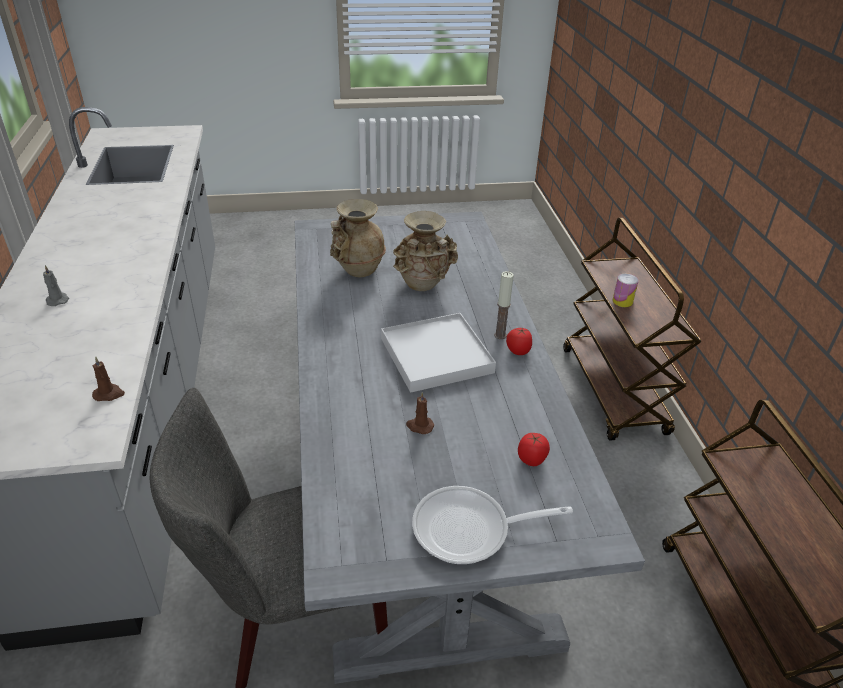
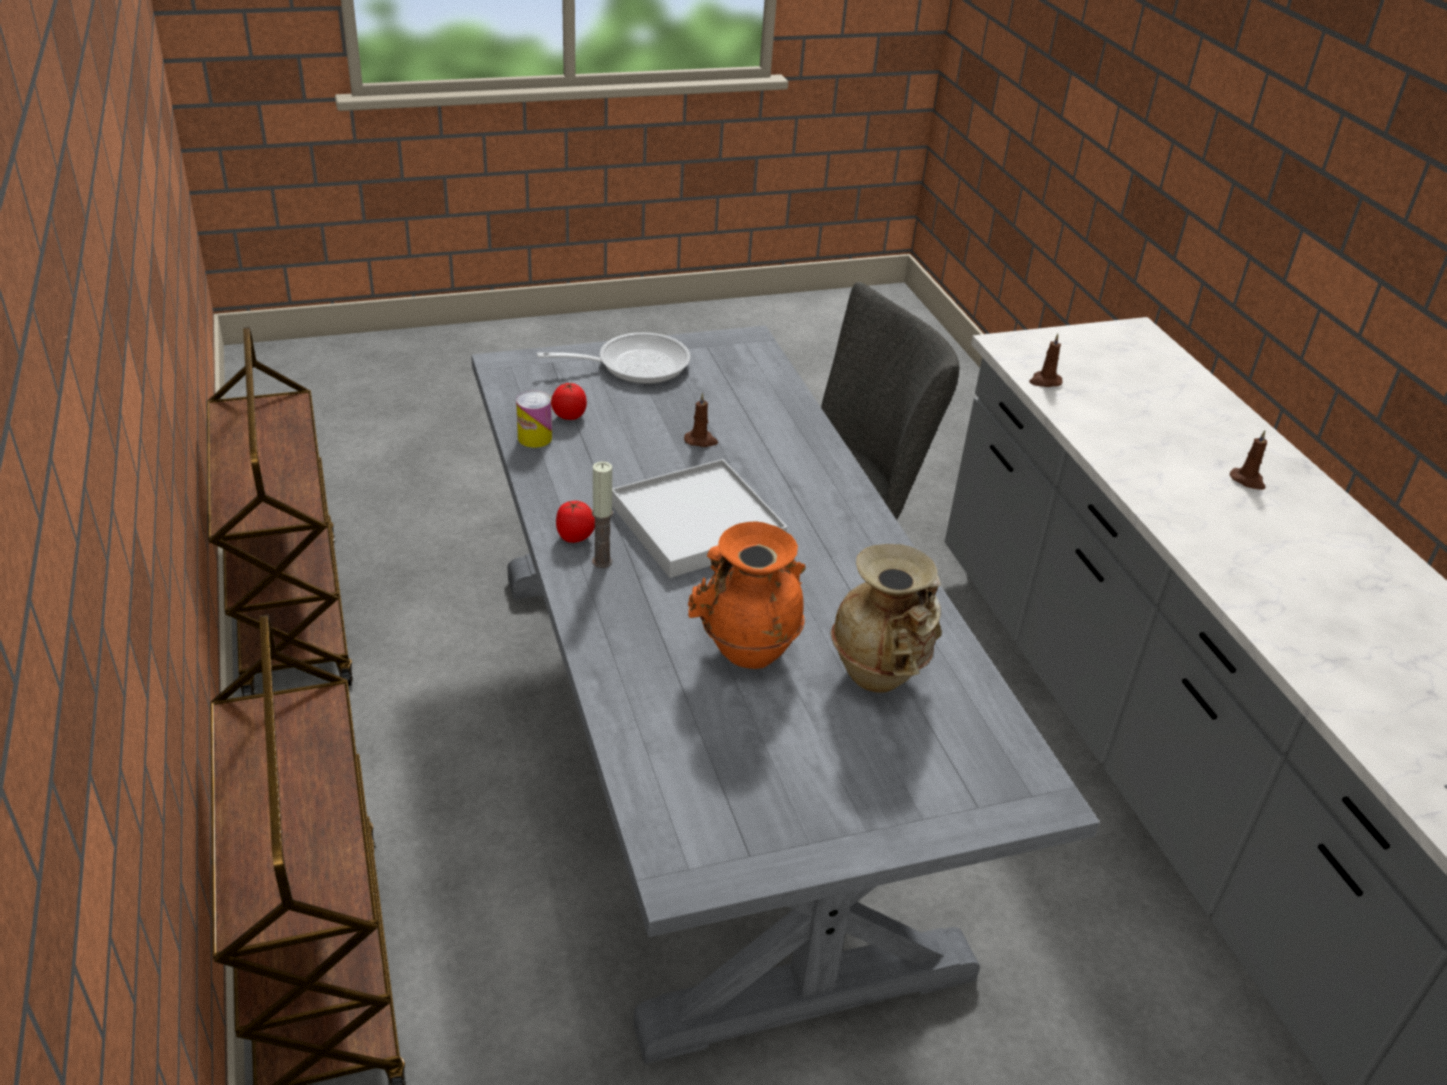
camera: 170 degrees right, 0 degrees up
grey candle [43,265,69,306] -> brown candle [1230,430,1268,490]
beige vase [393,211,458,291] -> orange vase [688,521,805,669]
can [613,274,639,307] -> can moved to [516,391,552,448]

